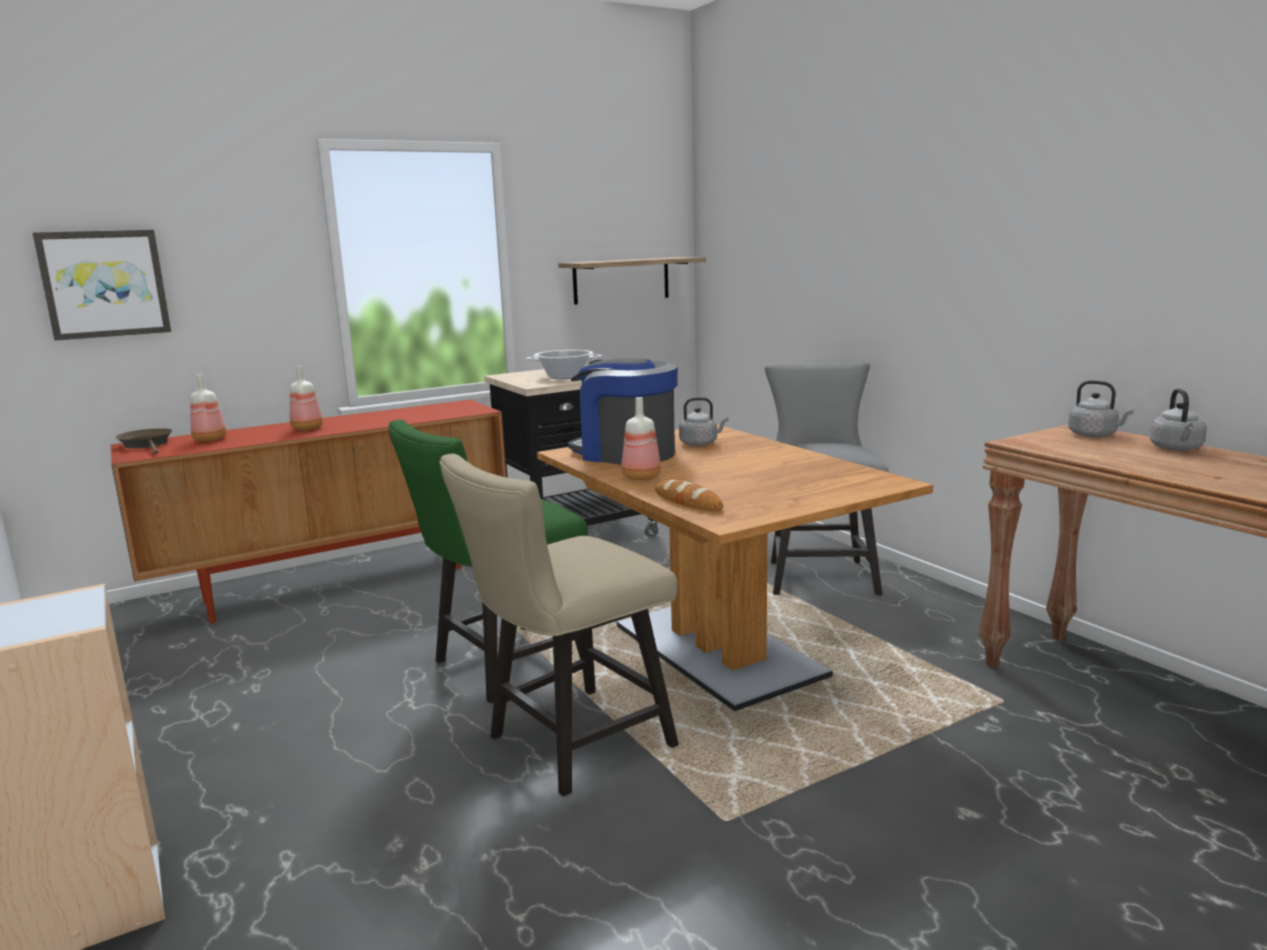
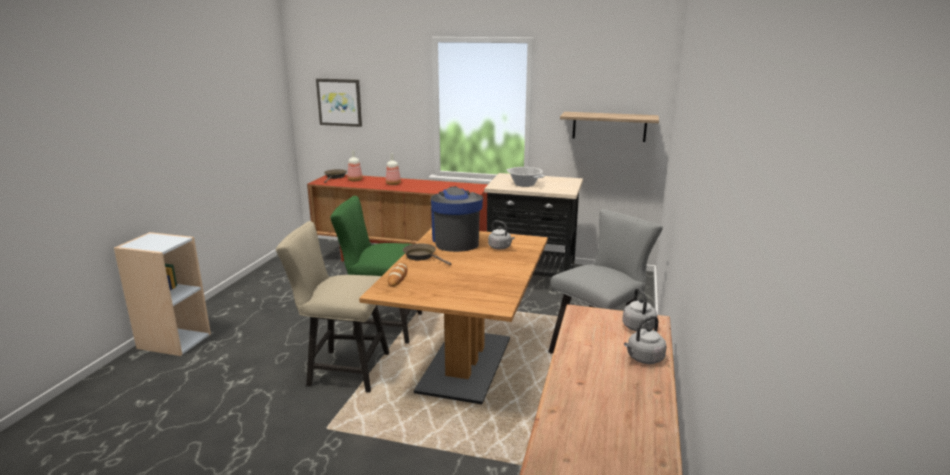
camera: 45 degrees right, 5 degrees up
bottle [621,397,661,480] -> brown frying pan [403,244,451,265]

